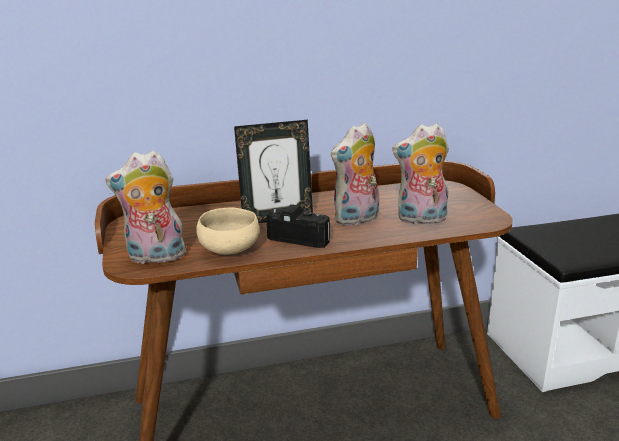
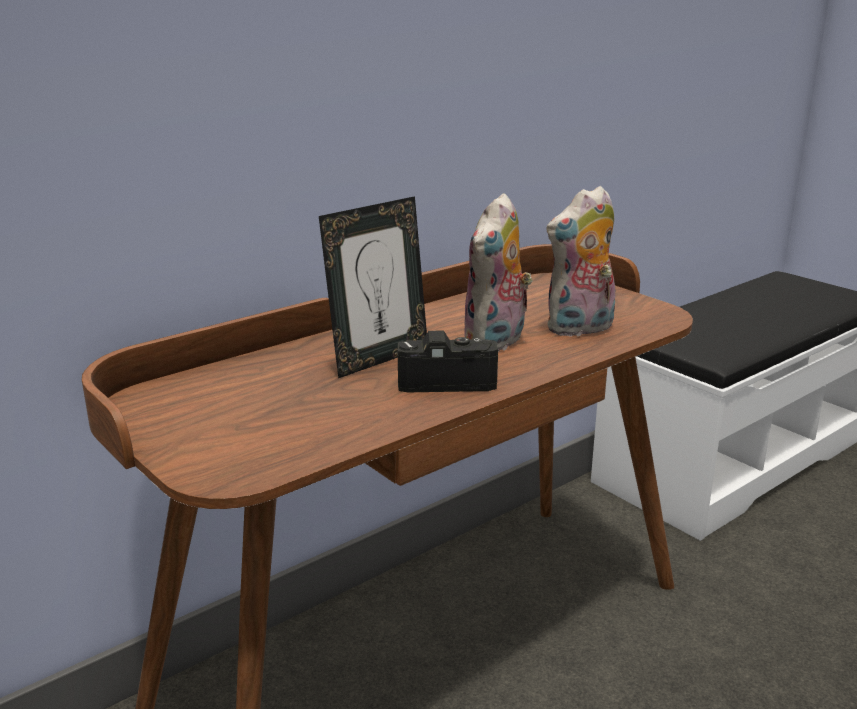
camera: 25 degrees left, 0 degrees up
plush toy [105,150,187,265] -> none
beige bowl [196,207,259,255] -> none

